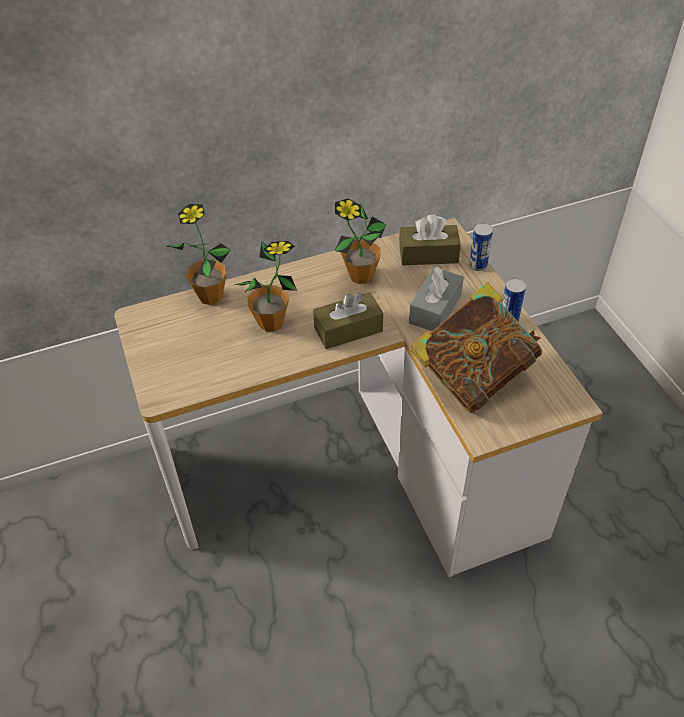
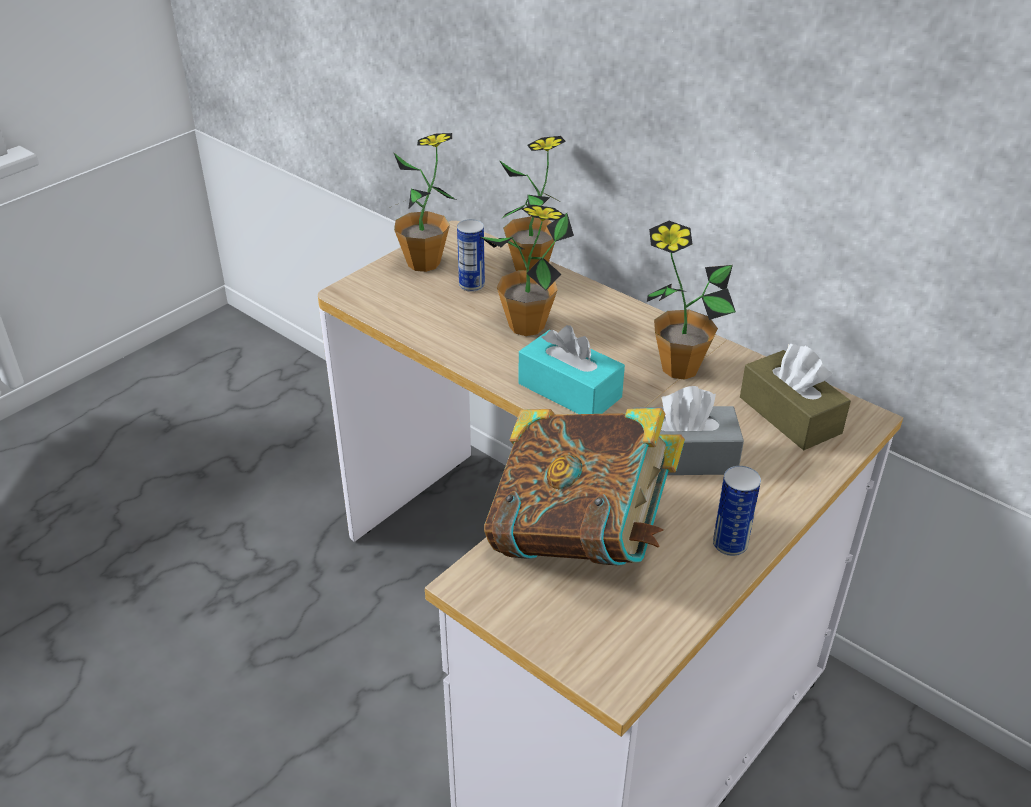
camera: 60 degrees right, 10 degrees down
brown tissue box [313,292,383,349] -> turquoise tissue box [518,325,625,414]
can [469,223,493,271] -> can moved to [457,219,485,292]
none -> potted plant [393,133,456,272]

